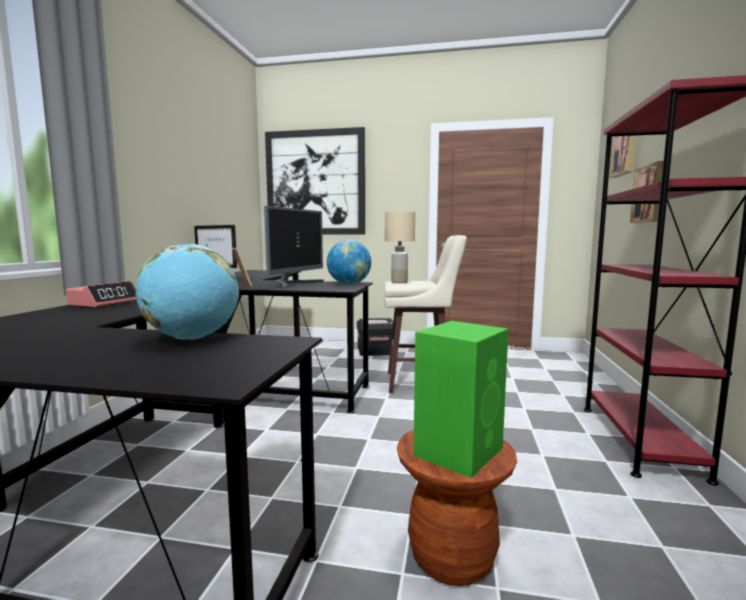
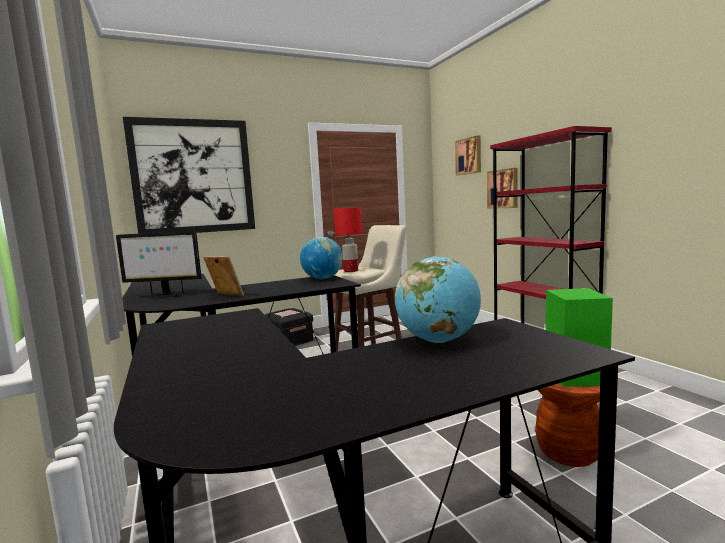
camera: 35 degrees left, 0 degrees up
alarm clock [66,281,137,307] -> none
monitor [264,206,324,289] -> none
beige table lamp [385,211,415,283] -> red table lamp [334,207,362,272]

